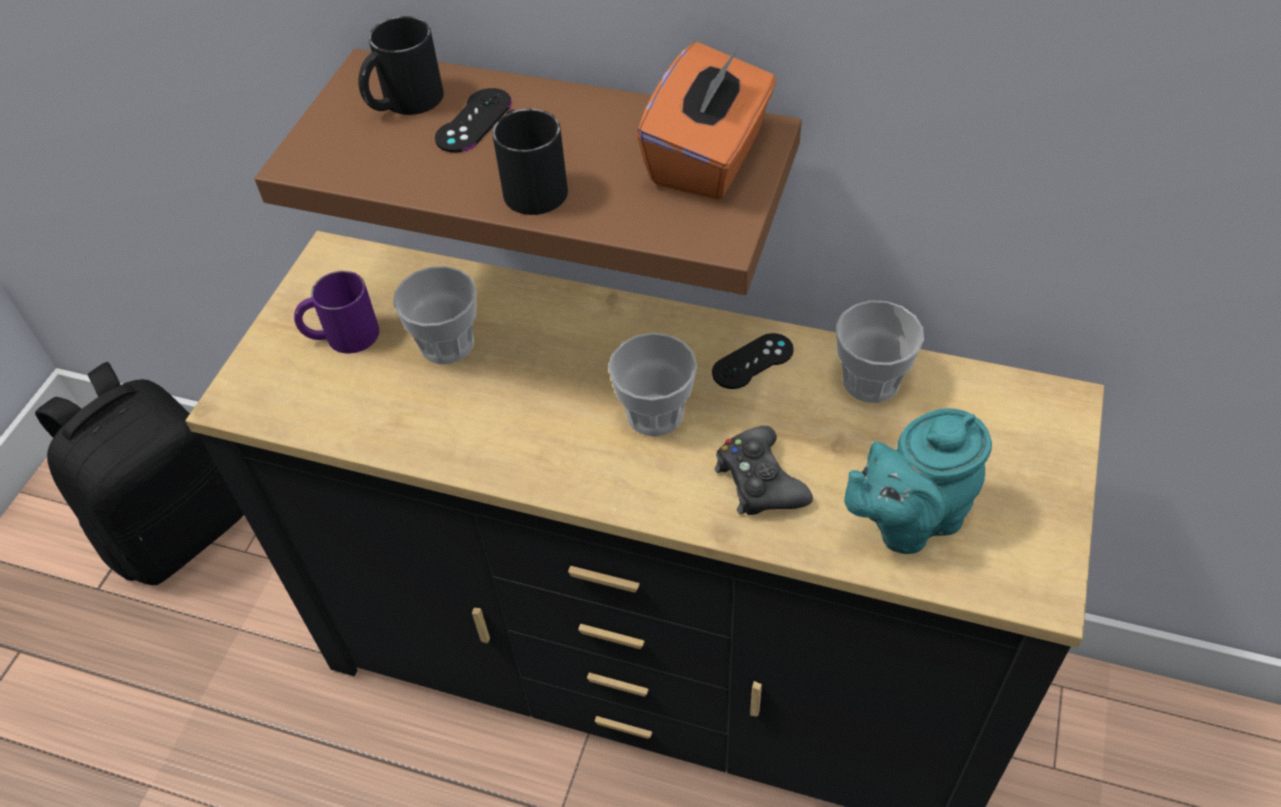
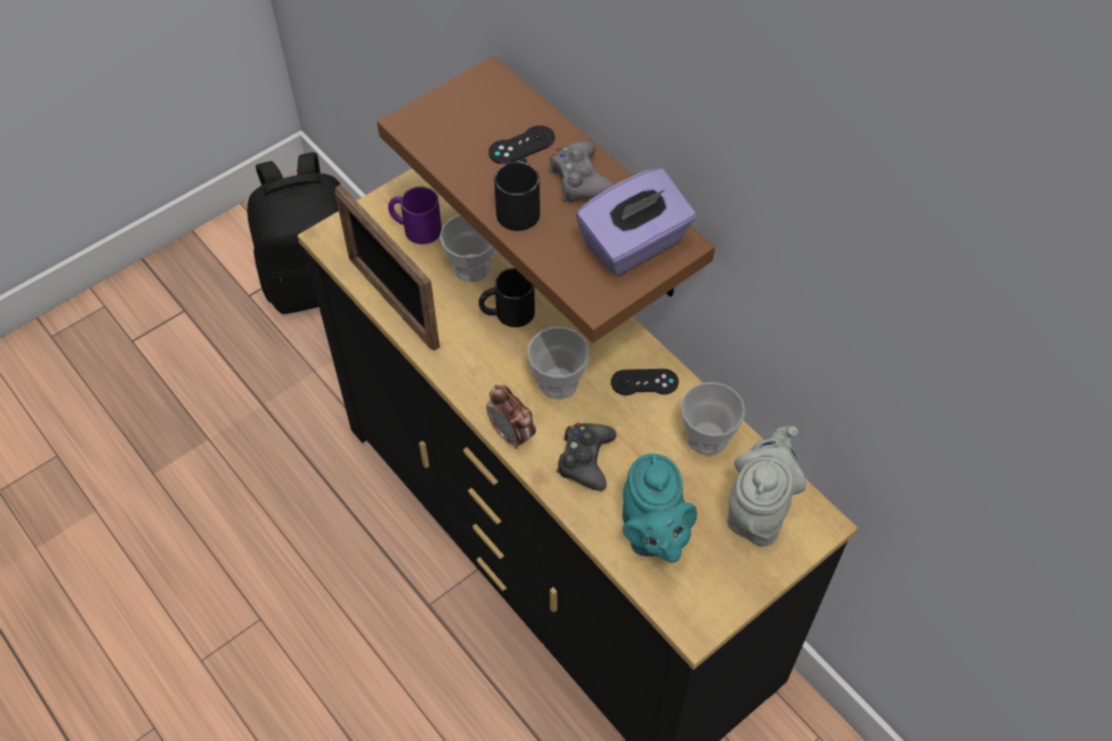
camera: 30 degrees right, 5 degrees up
black mug [358,16,444,115] -> black mug moved to [479,268,535,327]
orange tissue box [637,42,776,200] -> purple tissue box [576,168,696,276]
turquoise teapot [844,408,992,554] -> turquoise teapot turned 105 degrees counterclockwise [622,454,697,563]
none -> picture frame [335,184,440,351]
none -> alarm clock [486,384,536,449]
none -> grey game controller [548,141,614,202]
none -> grey teapot [727,426,806,547]

